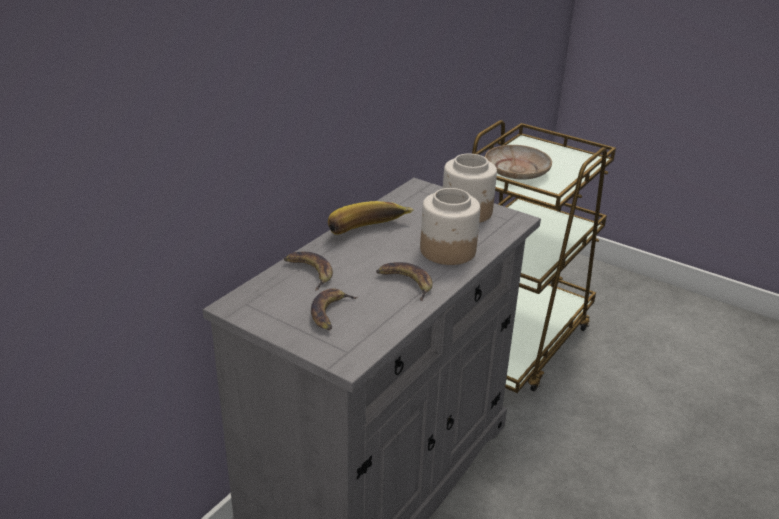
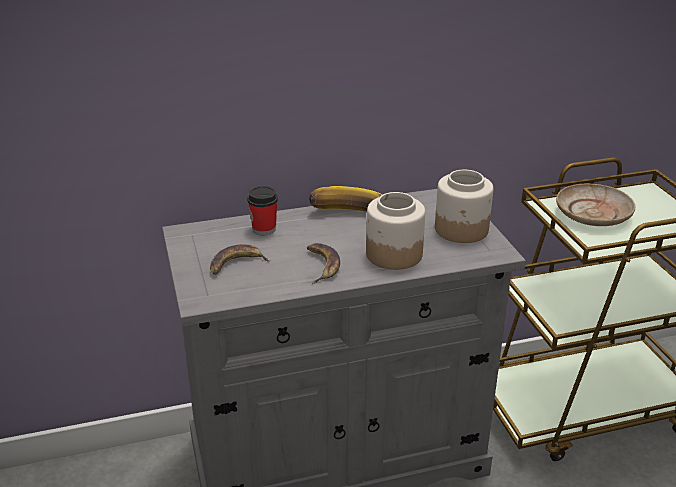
camera: 40 degrees right, 0 degrees up
banana [284,252,333,291] -> cup [247,186,278,235]

